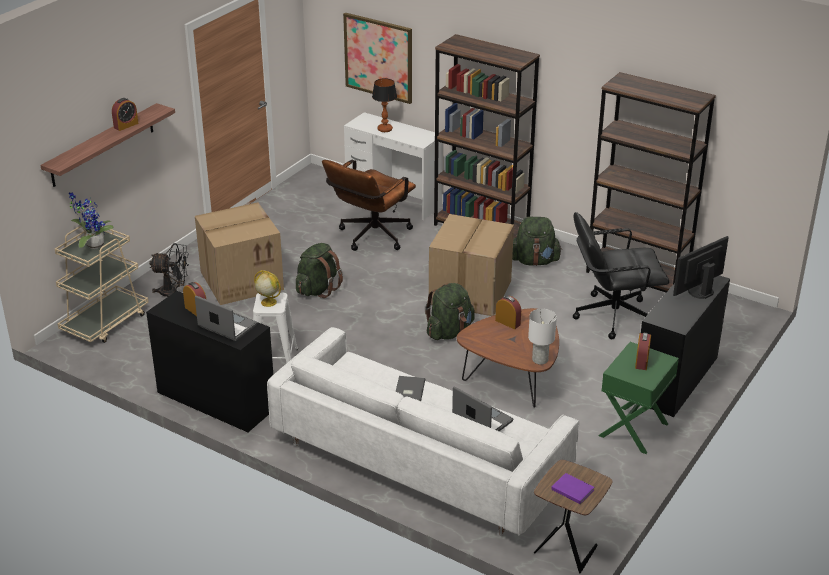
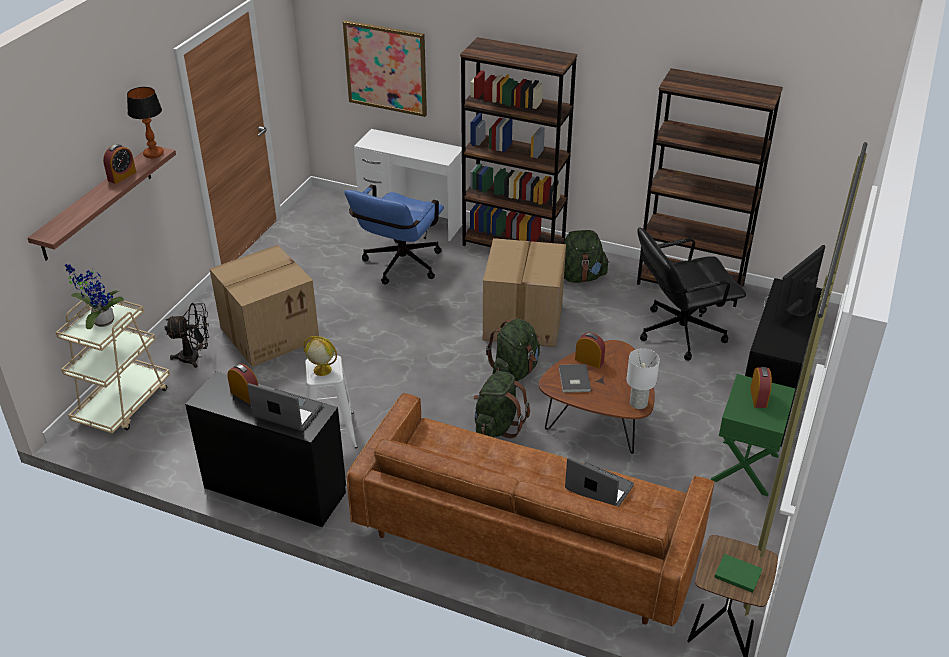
camera: 10 degrees left, 5 degrees up
white sofa [267,327,579,536] -> brown sofa [347,393,714,627]
green backpack [296,243,343,298] -> green backpack moved to [473,371,530,438]
brown office chair [322,160,416,251] -> blue office chair [344,185,444,285]
table lamp [372,78,397,132] -> table lamp moved to [127,87,164,159]
grey book [396,376,425,401] -> grey book moved to [559,364,591,393]
purple book [551,473,594,504] -> green book [714,554,763,593]

